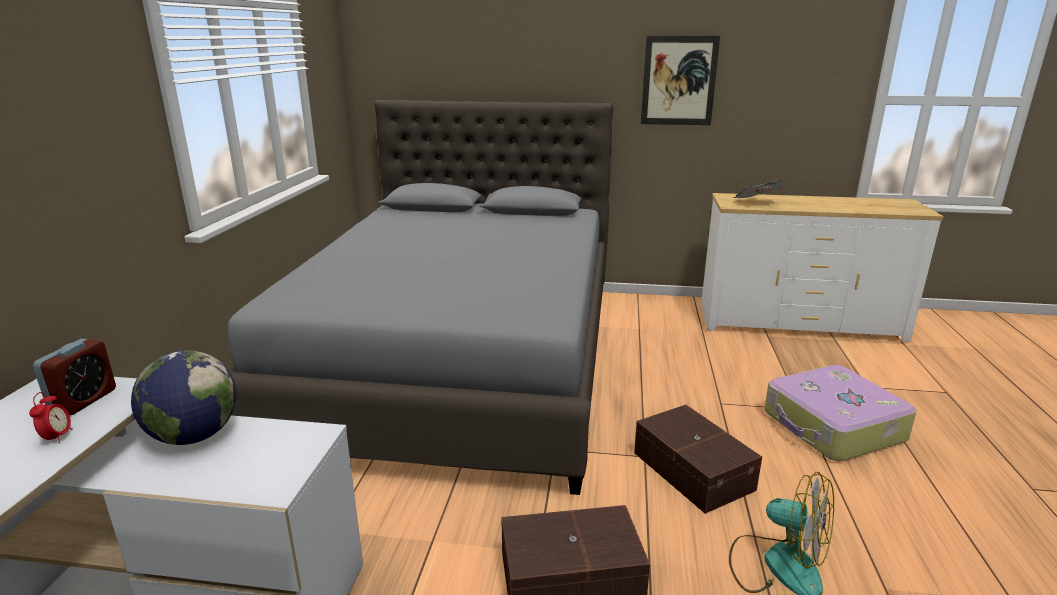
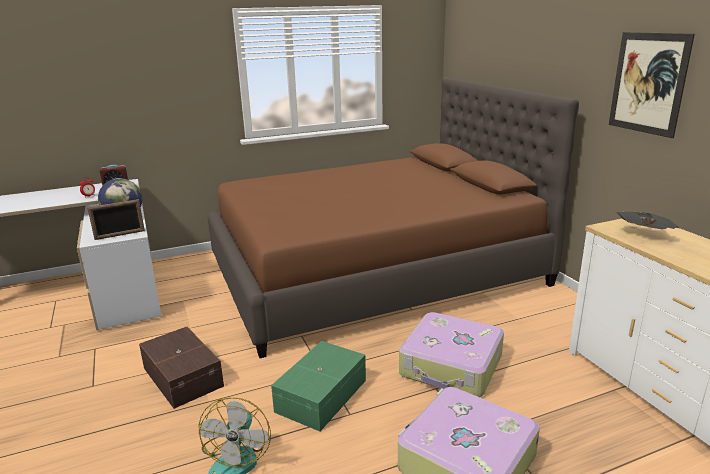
camera: 60 degrees right, 0 degrees up
grey bed [228,100,613,495] -> brown bed [208,77,579,358]
brown storage box [634,405,762,514] -> green storage box [271,341,366,431]
none -> picture frame [87,199,145,240]
none -> suitcase [399,312,504,397]

